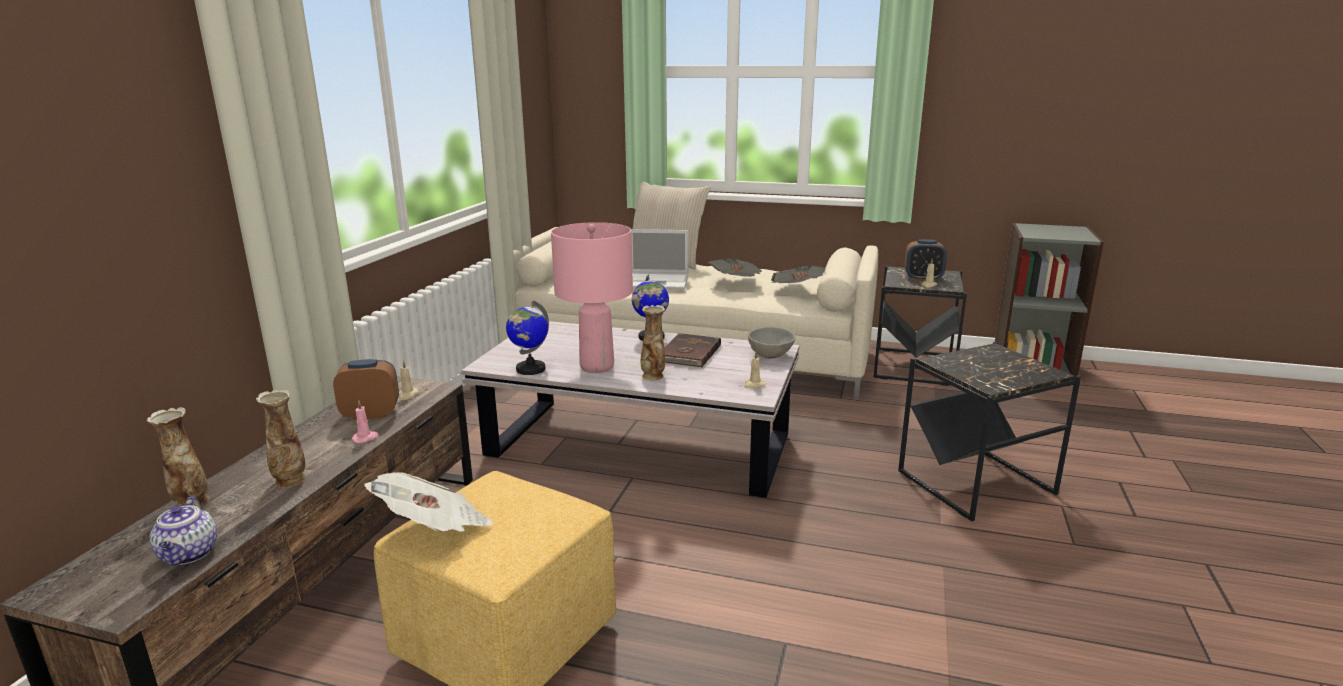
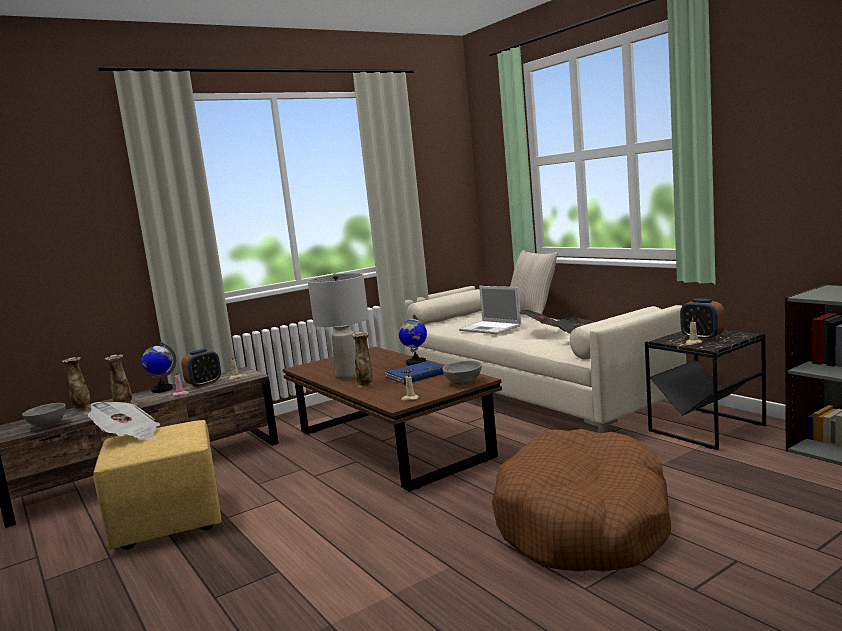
camera: 40 degrees right, 10 degrees down
teapot [150,497,217,565] -> grey bowl [22,403,66,428]
alarm clock [333,359,399,420] -> alarm clock turned 105 degrees clockwise [181,349,221,388]
white coffee table [461,321,799,498] -> brown coffee table [283,347,502,491]
globe [506,301,549,375] -> globe moved to [142,342,176,393]
pink table lamp [551,222,633,373] -> grey table lamp [308,273,369,380]
brown book [664,333,721,367] -> blue book [385,361,444,384]
black side table [898,342,1081,521] -> brown dog bed [492,429,671,572]

